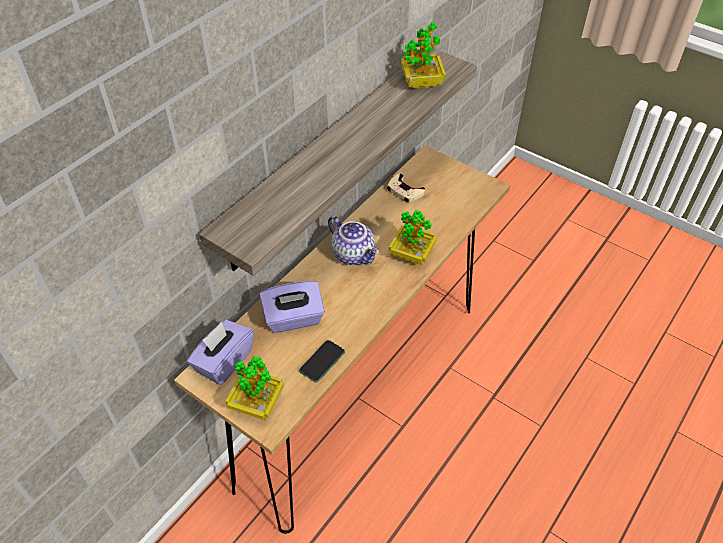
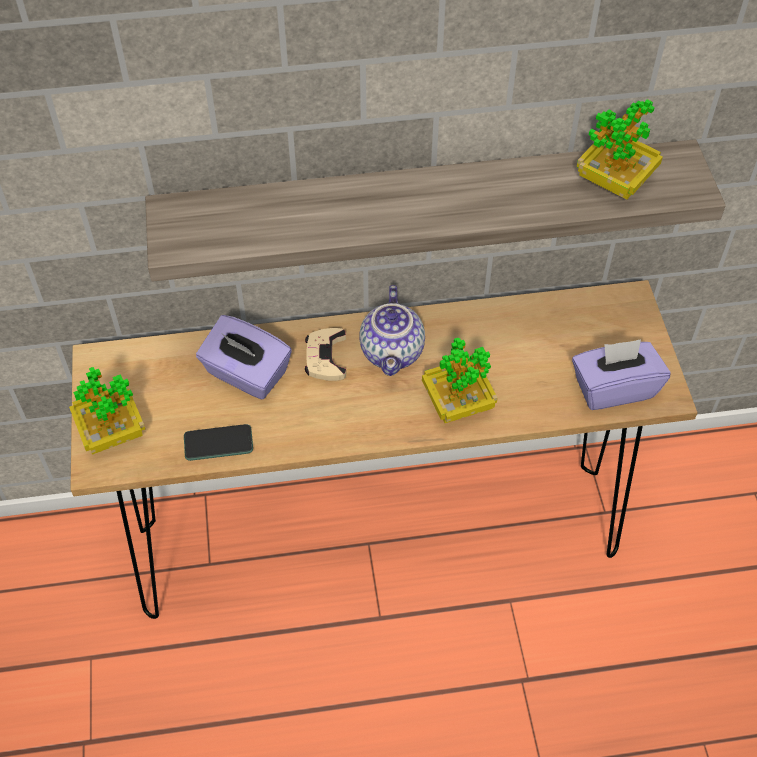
camera: 45 degrees right, 5 degrees up
purple tissue box [187,320,254,385] -> purple tissue box moved to [572,339,671,410]
beige game controller [387,174,425,202] -> beige game controller moved to [305,328,346,381]

